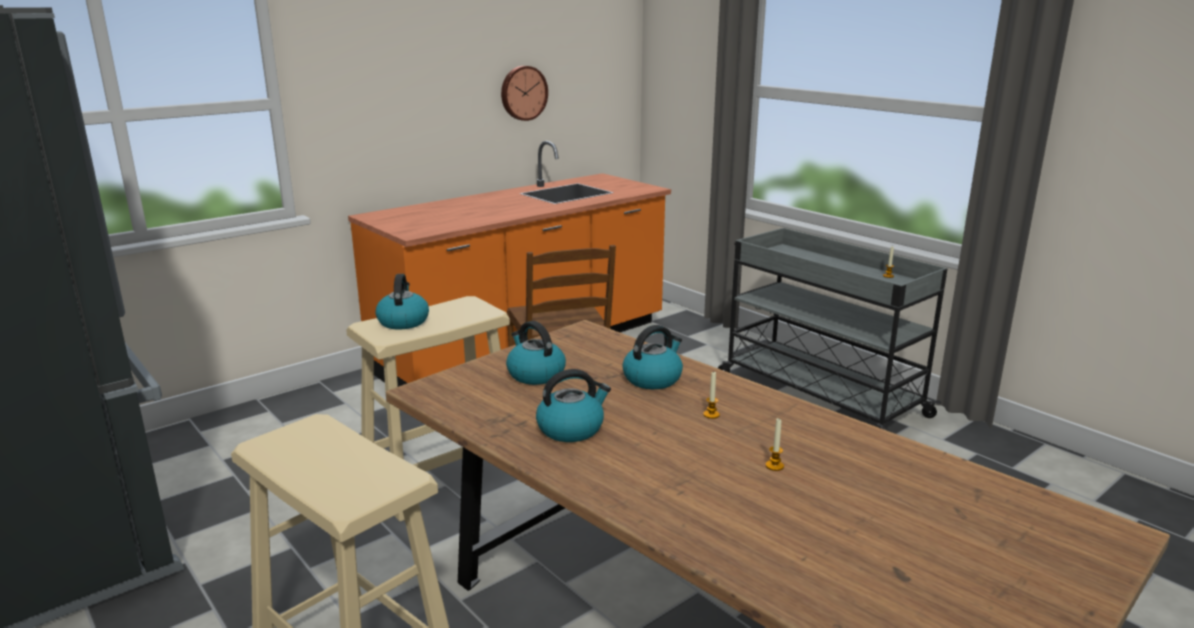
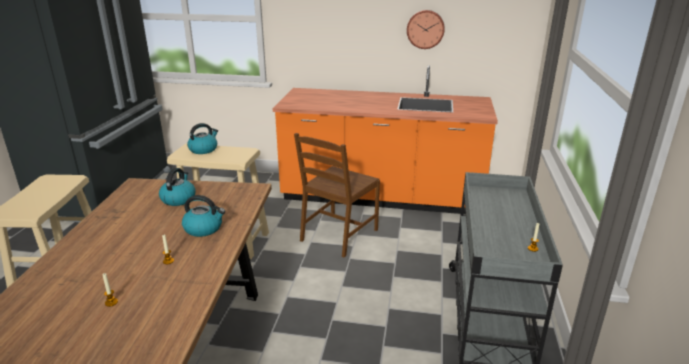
camera: 50 degrees right, 5 degrees up
kettle [536,369,611,442] -> none

